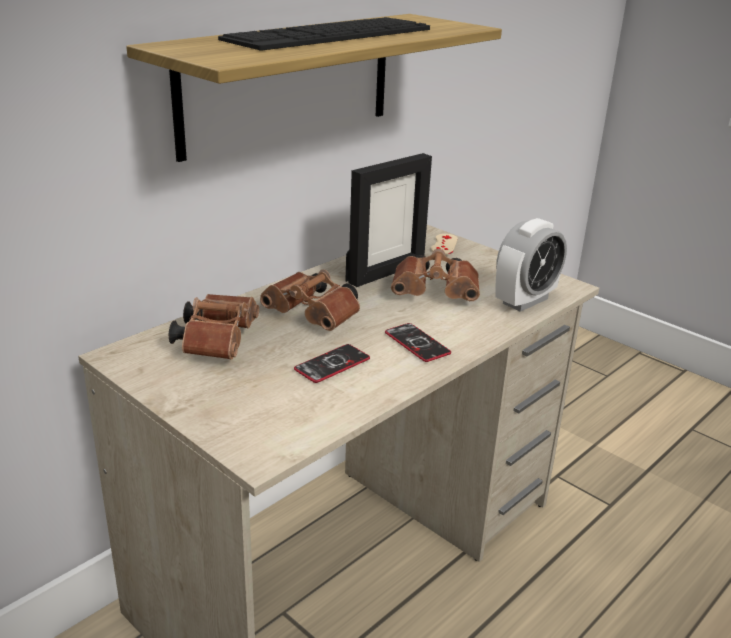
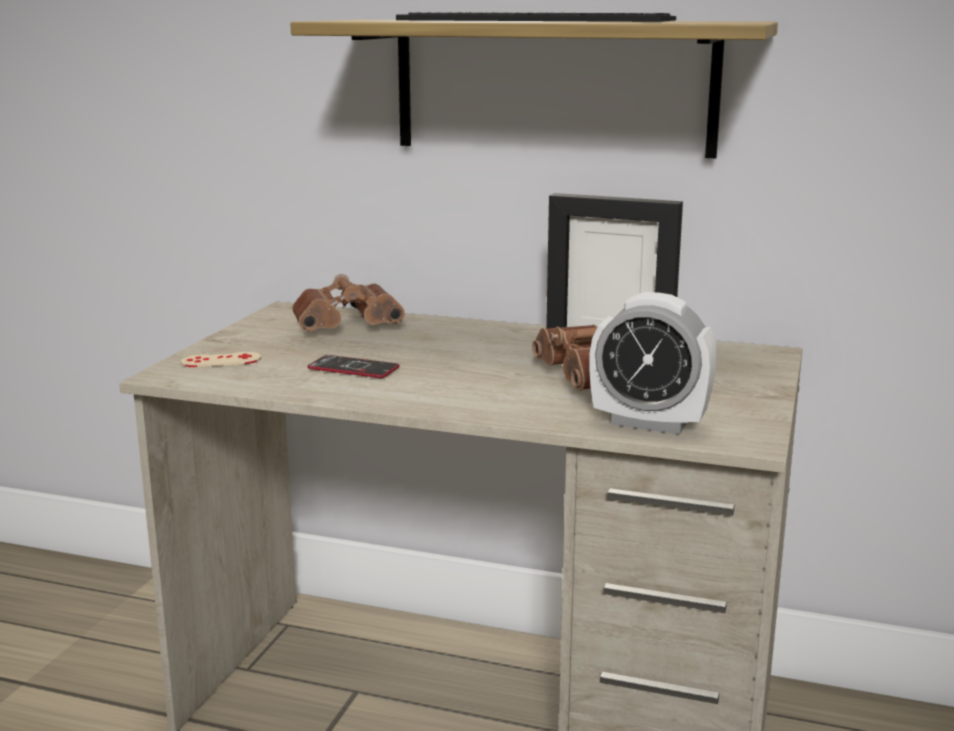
camera: 65 degrees right, 10 degrees down
brown binoculars [260,269,360,331] -> none
phone [385,323,451,362] -> none
beige game controller [431,234,458,255] -> beige game controller moved to [181,352,261,368]

